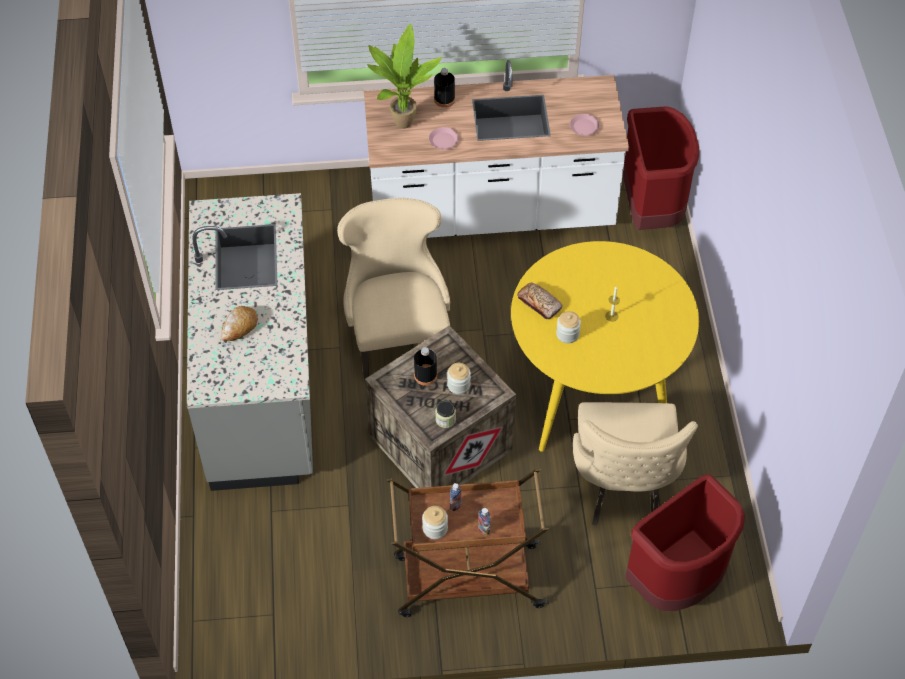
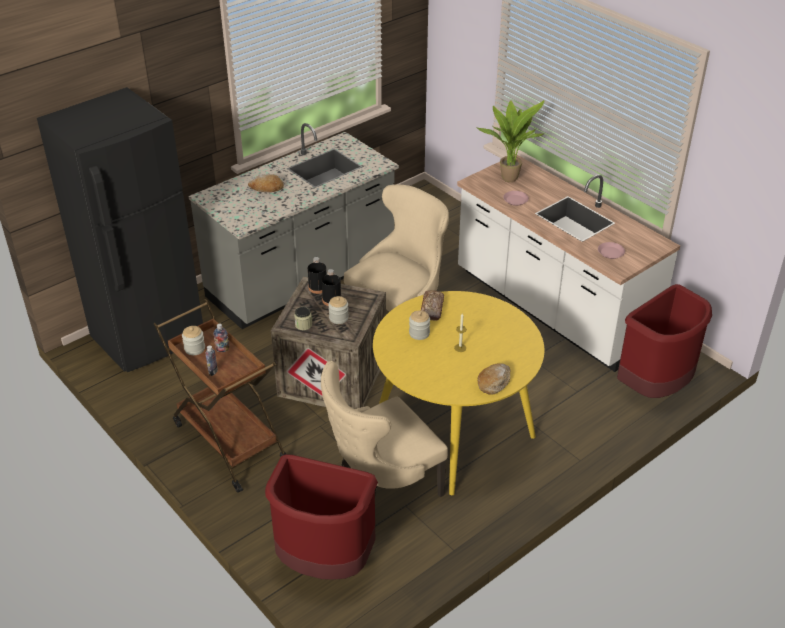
camera: 55 degrees right, 15 degrees down
black bottle [434,68,455,107] -> black bottle moved to [308,257,327,294]
none -> black fridge [37,87,203,372]
none -> bread [478,363,511,395]

